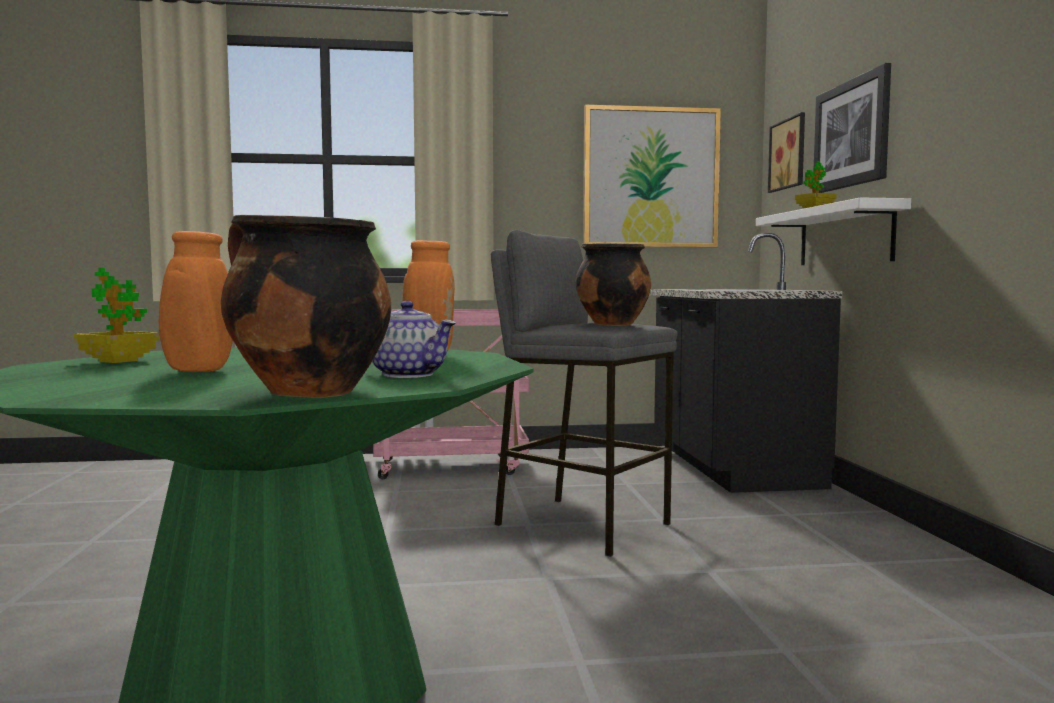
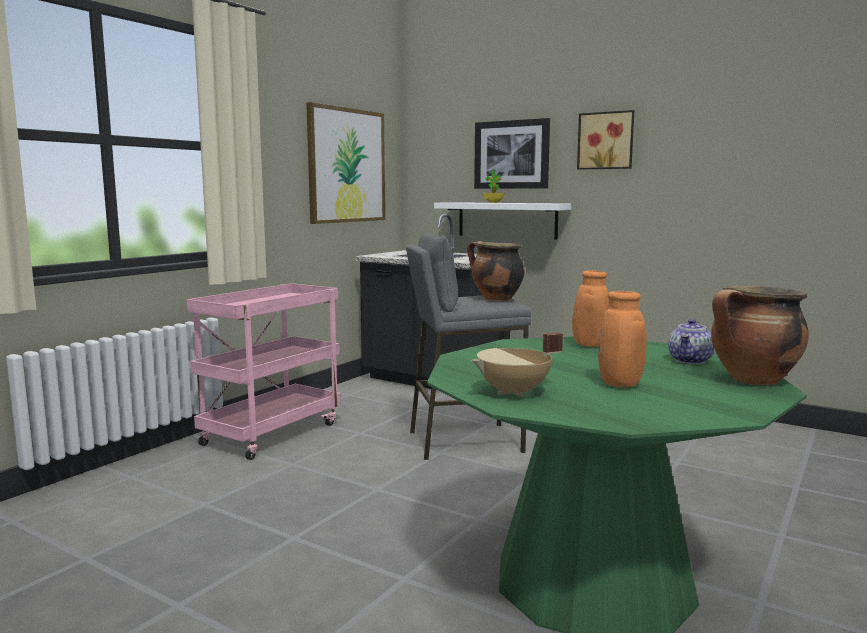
camera: 50 degrees left, 5 degrees up
potted plant [74,268,159,363] -> beige cooking pot [472,332,563,397]
teapot [372,301,456,378] -> teapot turned 135 degrees clockwise [668,319,714,364]
picture [768,112,805,193] -> picture moved to [577,110,634,170]

